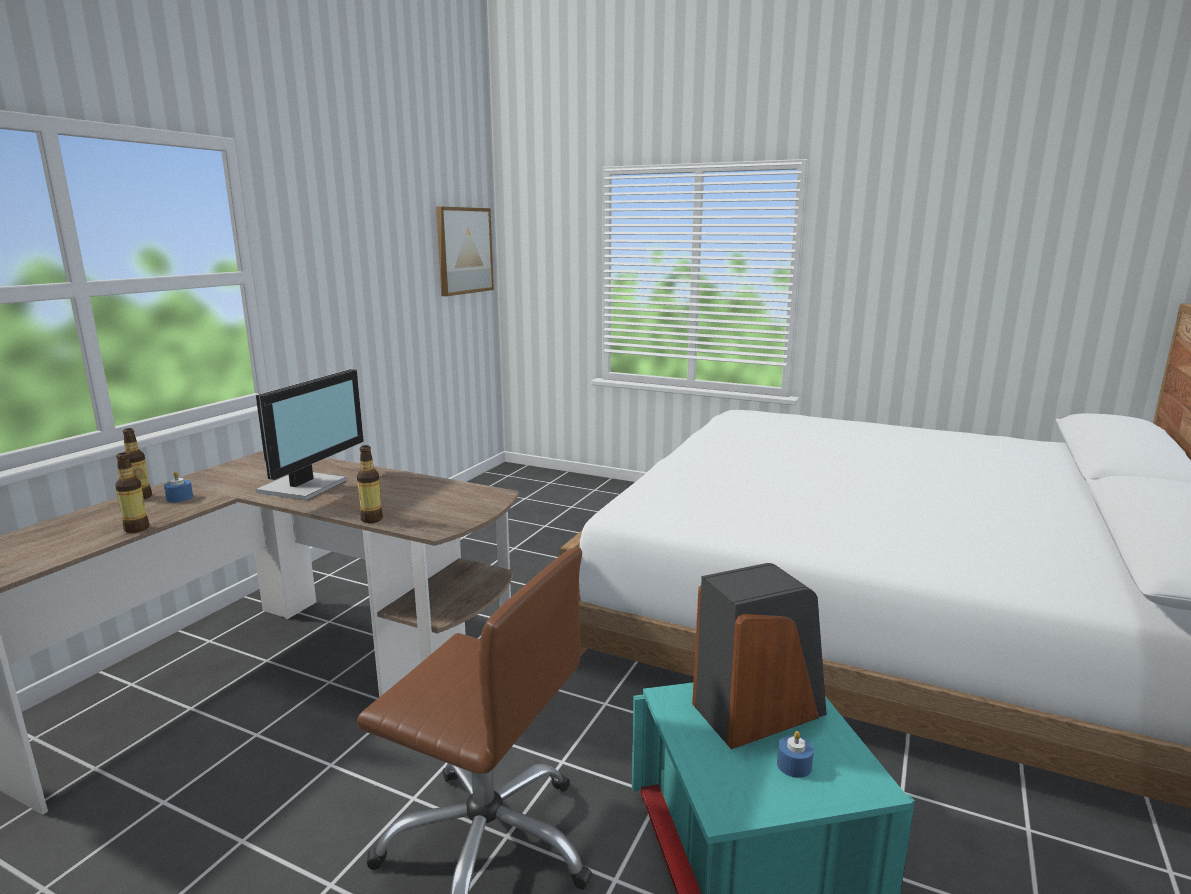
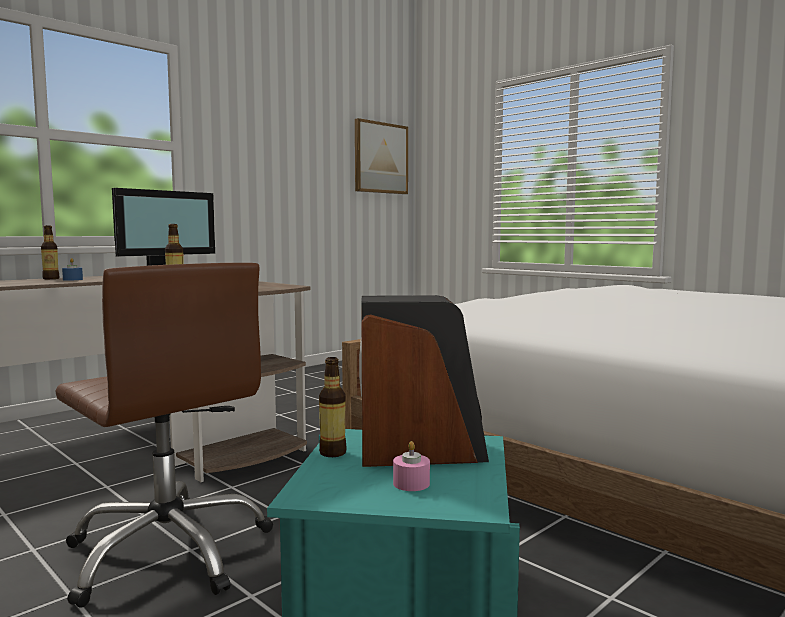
camera: 20 degrees right, 10 degrees down
bottle [115,453,149,533] -> bottle moved to [319,357,346,457]
blue candle [777,731,814,778] -> pink candle [393,441,430,491]

